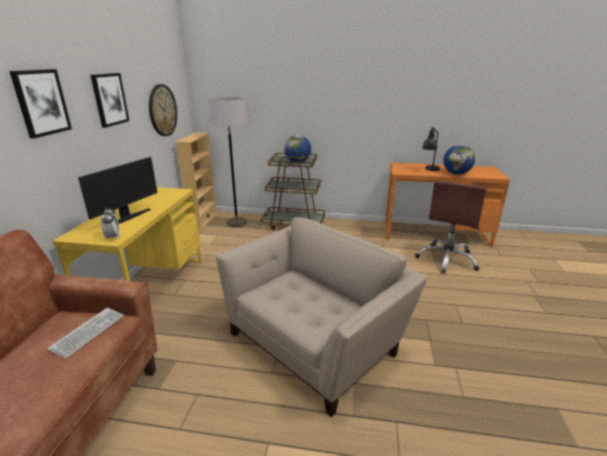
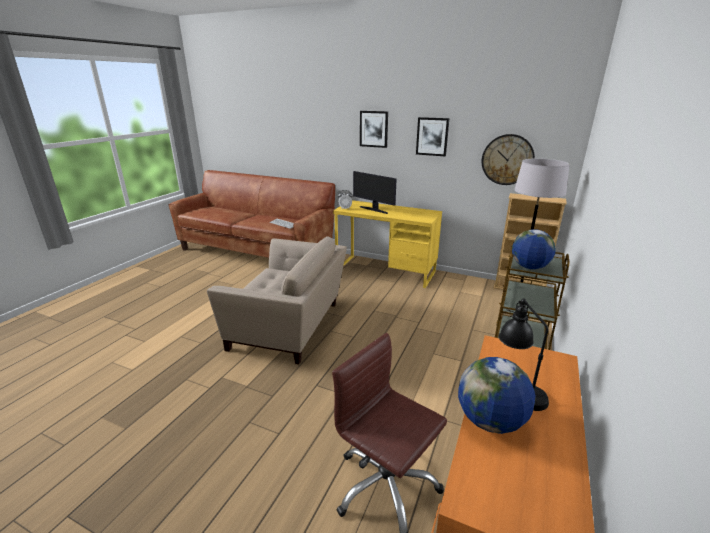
camera: 105 degrees right, 0 degrees up
beige armchair [216,217,427,417] -> beige armchair turned 45 degrees counterclockwise [207,236,347,364]

